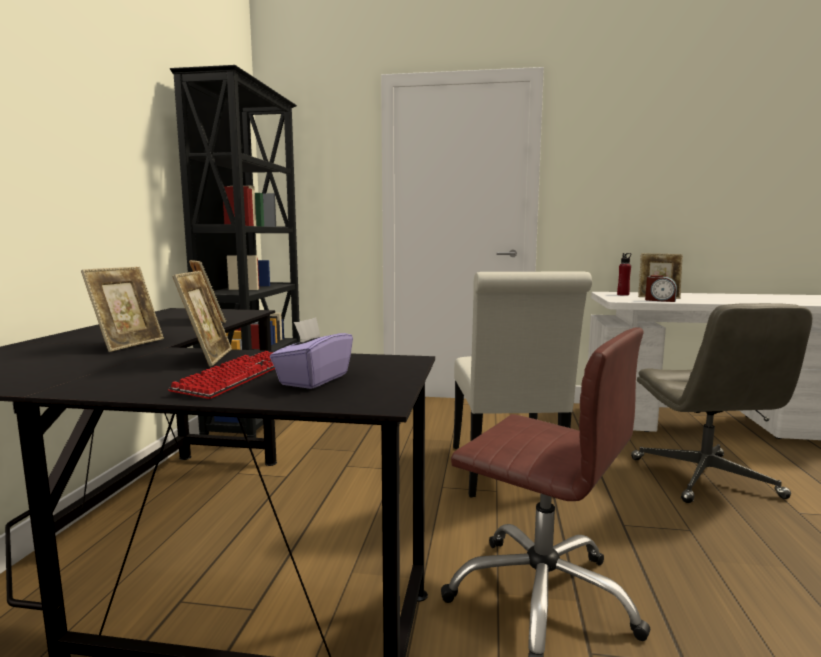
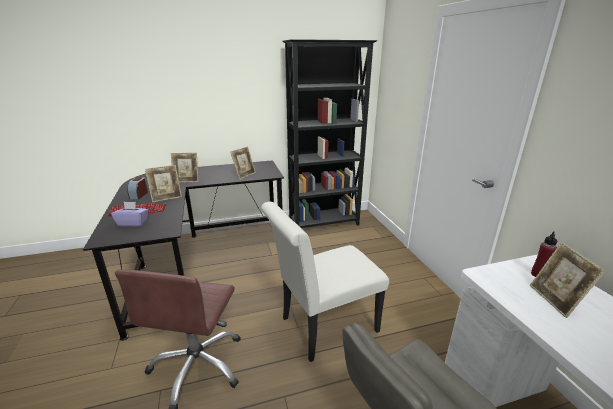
camera: 65 degrees right, 15 degrees up
alarm clock [645,275,677,302] -> alarm clock moved to [127,177,148,199]

